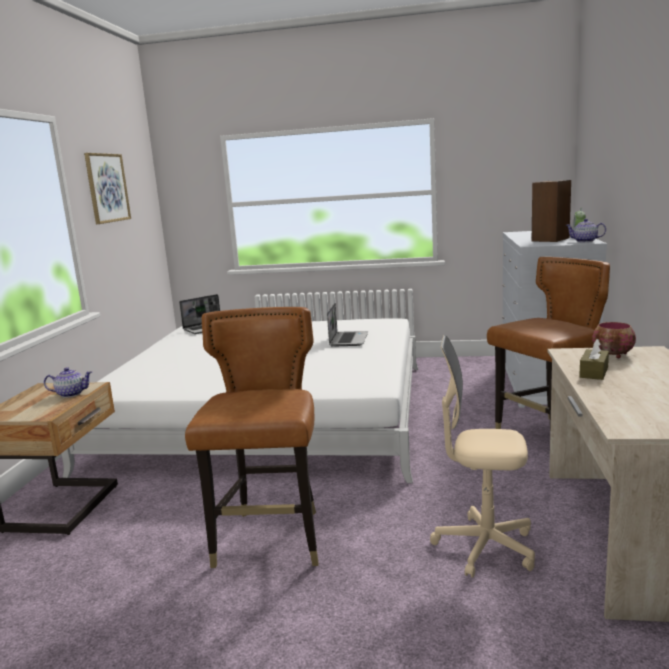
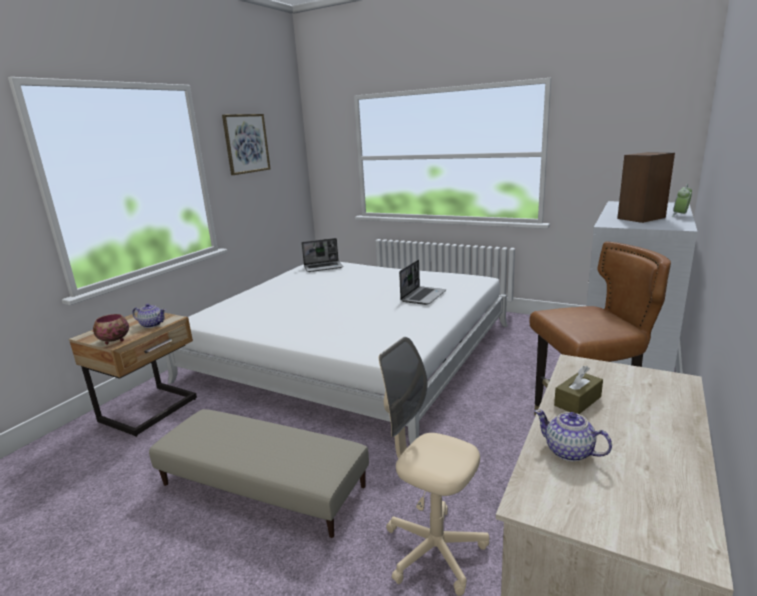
camera: 20 degrees right, 5 degrees up
brown chair [185,307,318,568] -> beige ottoman [149,409,369,538]
teapot [566,219,606,242] -> teapot moved to [535,410,612,462]
bowl [592,322,636,358] -> bowl moved to [93,314,129,345]

